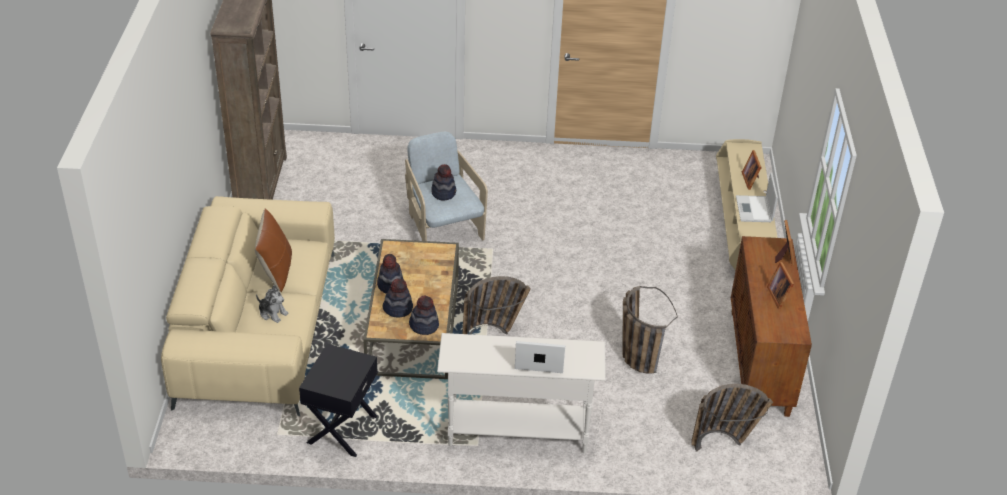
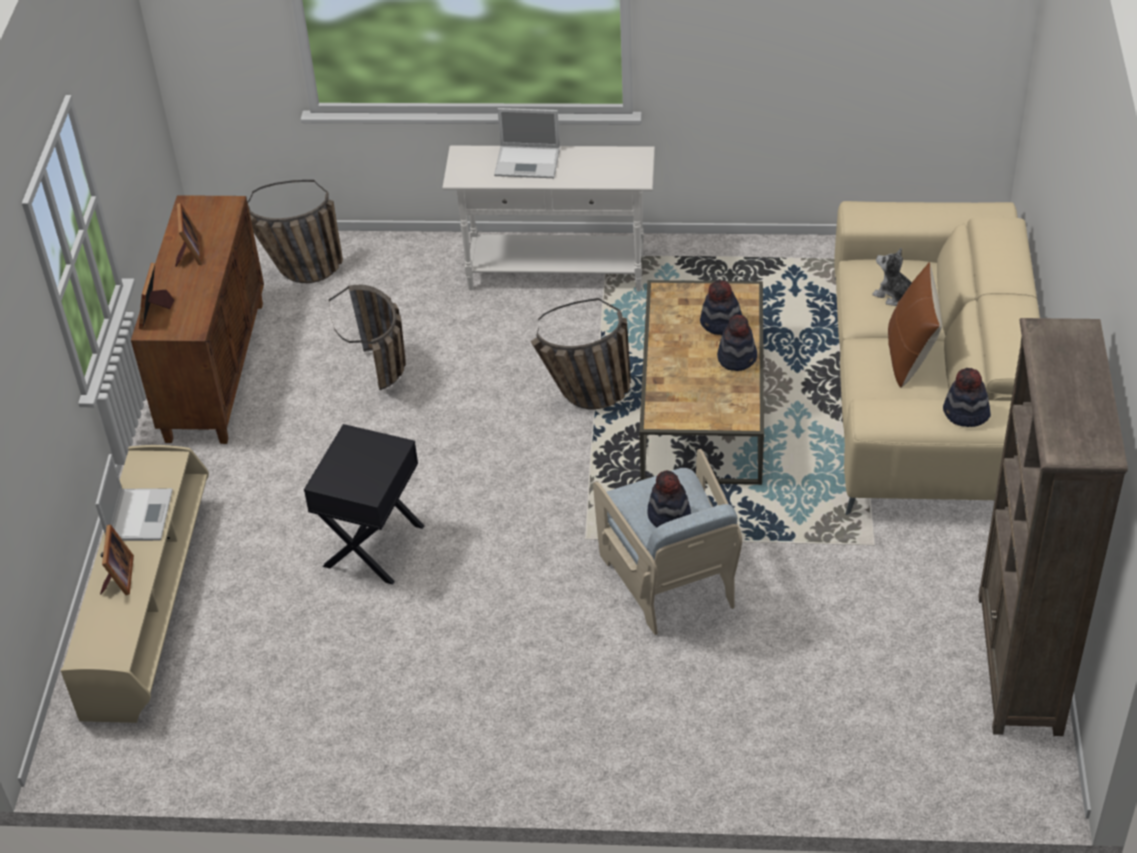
camera: 175 degrees left, 5 degrees up
black side table [299,344,378,457] -> black side table moved to [304,424,424,584]
hat [409,295,439,335] -> hat moved to [943,368,991,427]

